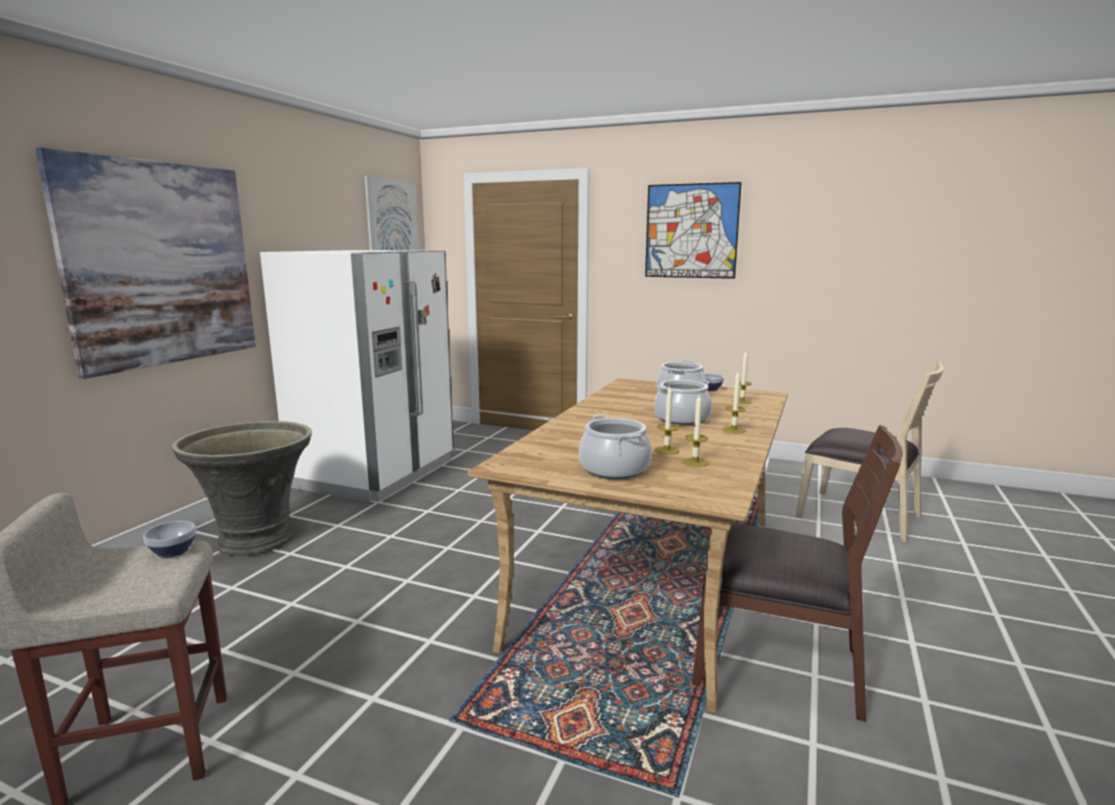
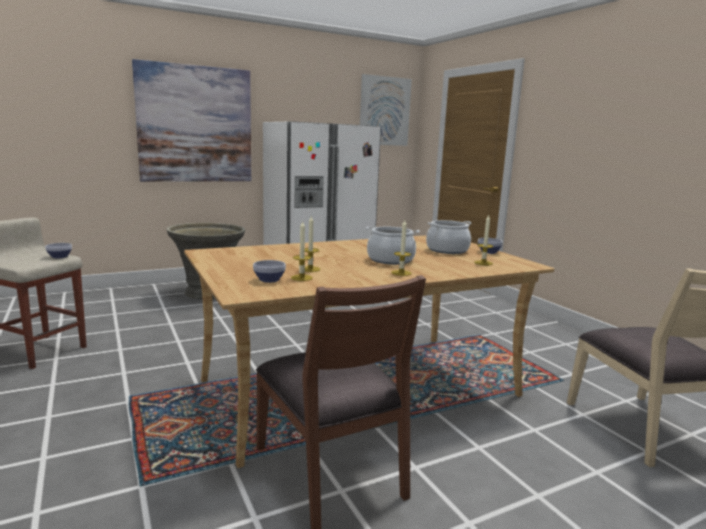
camera: 40 degrees right, 0 degrees up
cooking pot [579,415,652,479] -> none
picture [645,182,742,279] -> none
none -> bowl [253,260,286,283]

